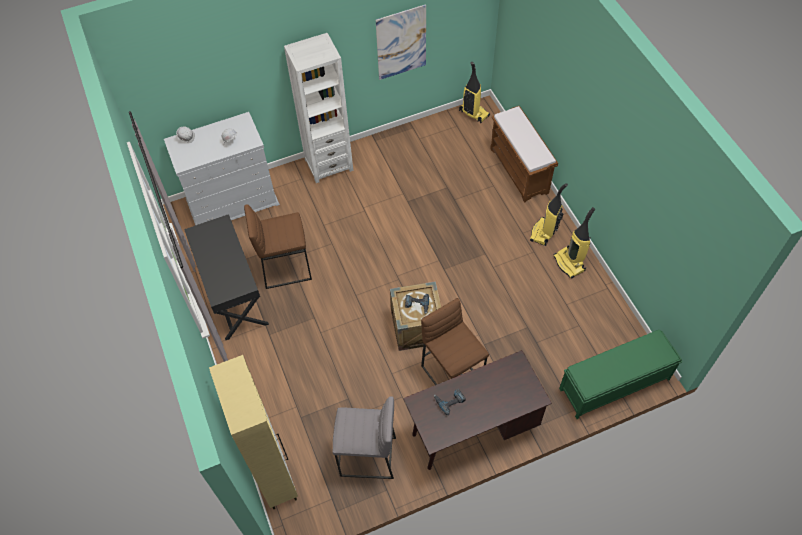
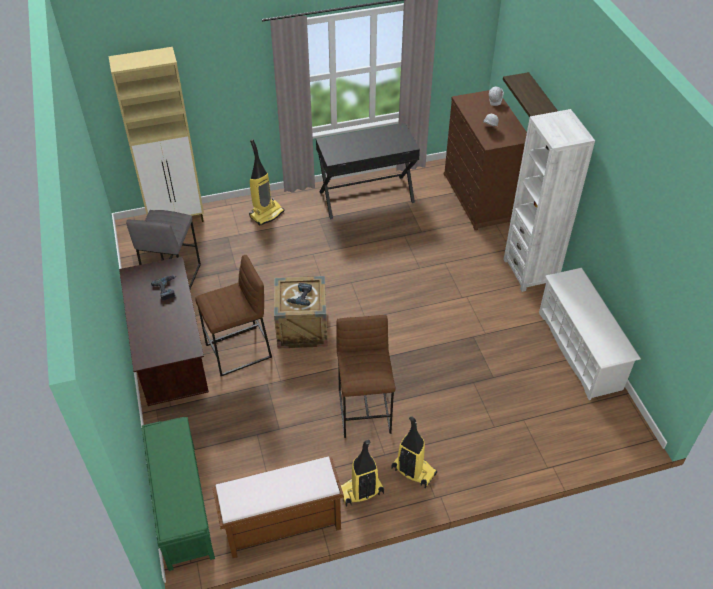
camera: 95 degrees right, 10 degrees down
white dresser [164,112,280,225] -> brown dresser [444,90,527,230]
brown stool [244,204,312,289] -> brown stool moved to [337,315,395,438]
picture [376,4,426,80] -> none
vacuum cleaner [459,62,490,123] -> vacuum cleaner moved to [249,139,284,226]
brown bench [490,106,558,203] -> brown bench moved to [212,457,344,558]
none -> shelf [503,72,558,117]
none -> white shoe rack [539,268,641,400]

